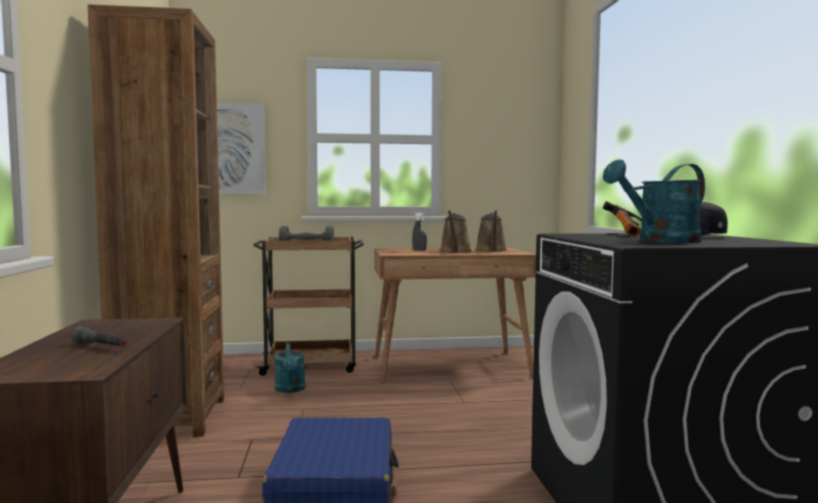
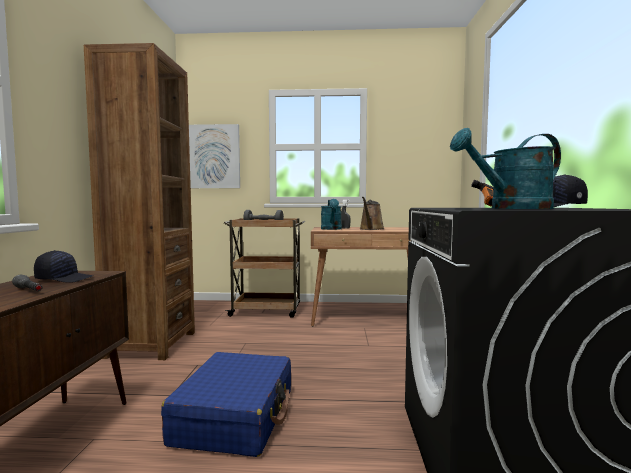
camera: 10 degrees right, 0 degrees up
turquoise watering can [274,343,305,393] -> turquoise watering can moved to [321,199,342,230]
brown watering can [475,210,507,252] -> none
none -> black cap [34,250,93,283]

